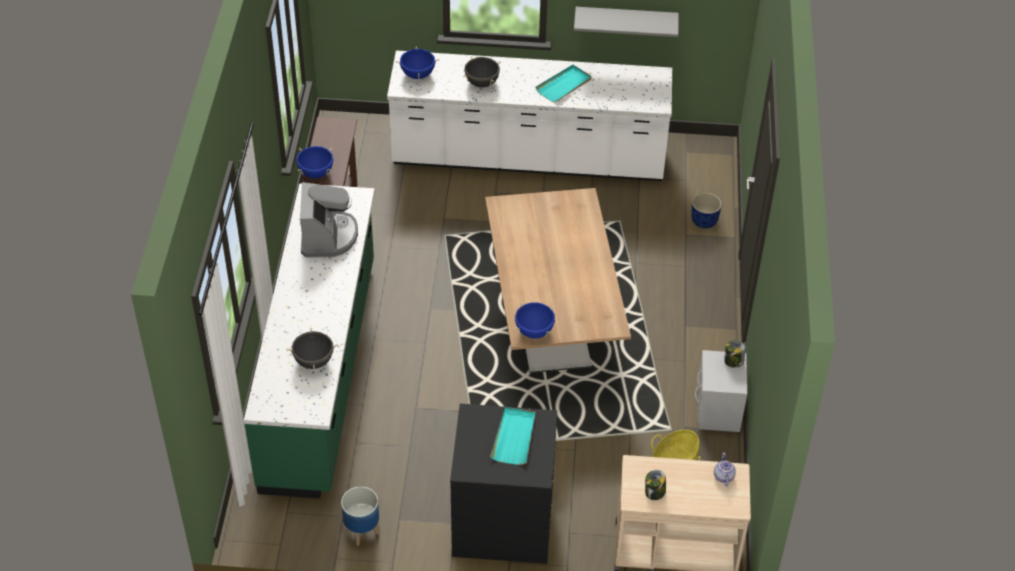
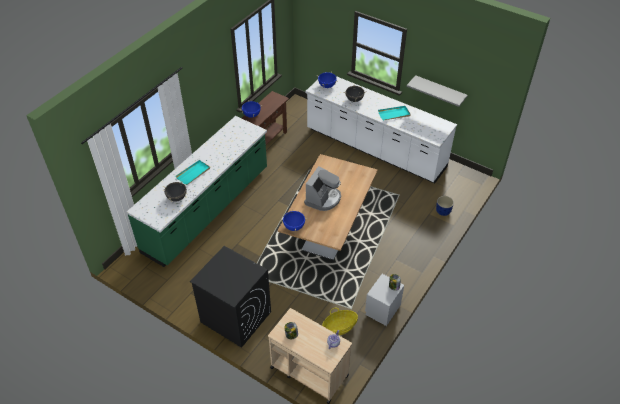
camera: 30 degrees right, 0 degrees up
coffee machine [300,182,358,258] -> coffee machine moved to [304,166,341,211]
planter [341,486,380,546] -> none
turquoise tray [490,407,535,465] -> turquoise tray moved to [175,160,210,185]

